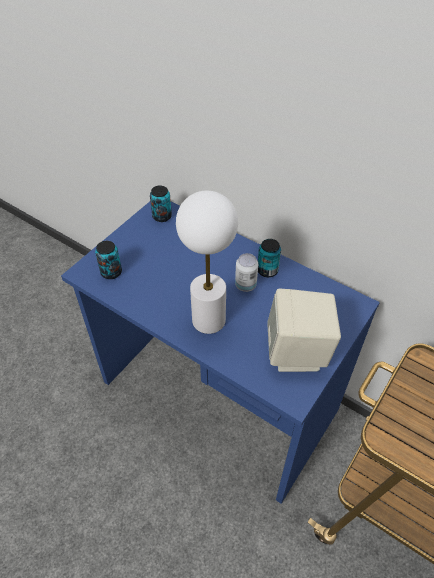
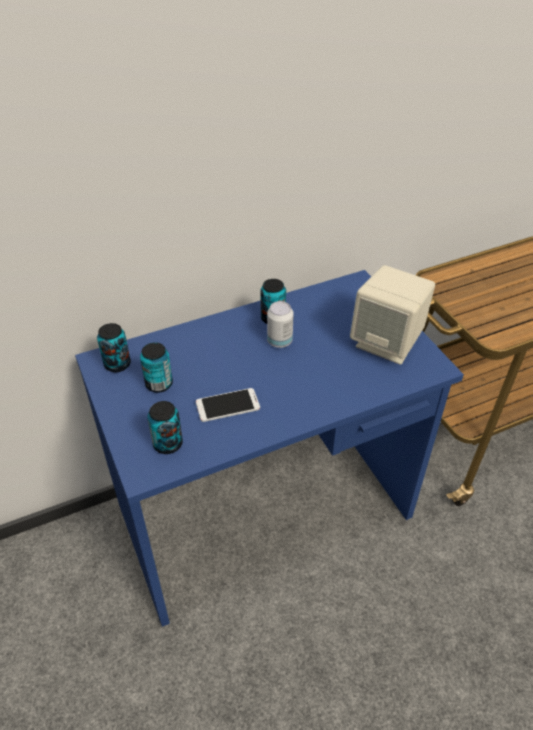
camera: 60 degrees left, 5 degrees down
white table lamp [176,191,238,334] -> none
none -> can [140,342,173,393]
none -> phone [196,388,260,422]

